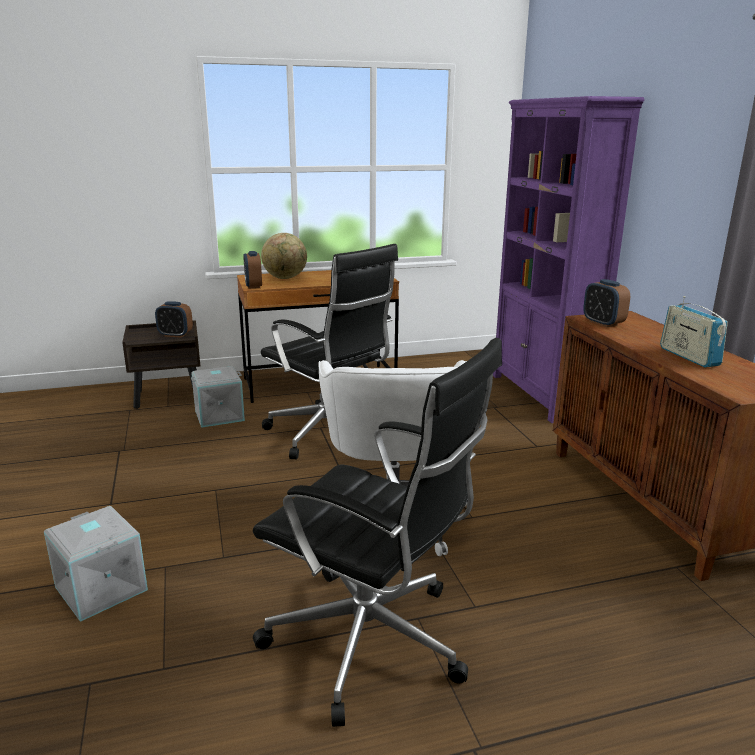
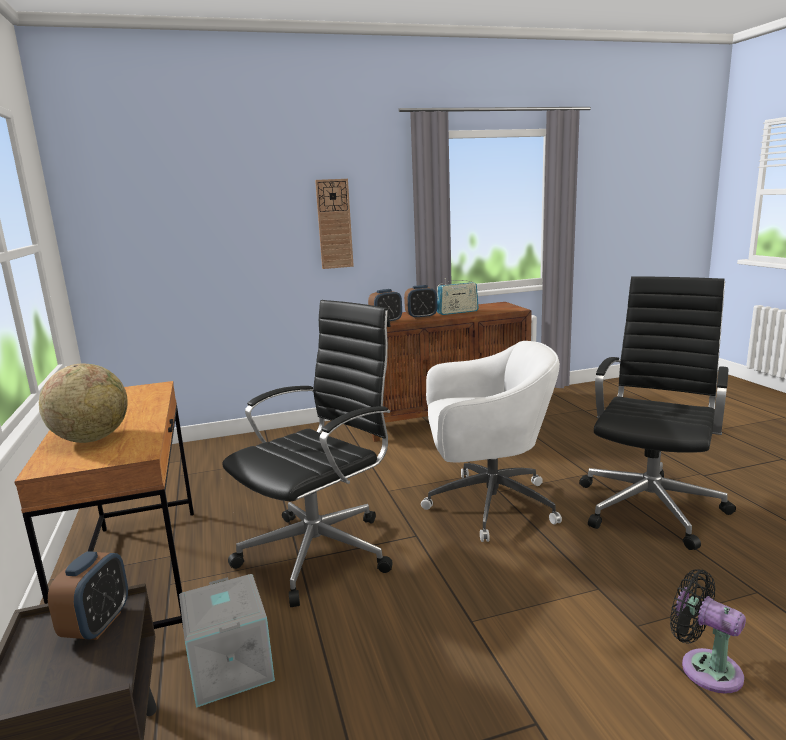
camera: 90 degrees left, 5 degrees down
grey storage box [44,506,148,622] -> black fan [670,569,746,694]
alarm clock [243,251,262,289] -> alarm clock moved to [404,285,437,319]
purple bookcase [493,96,645,423] -> none
none -> wall clock [315,179,354,269]

